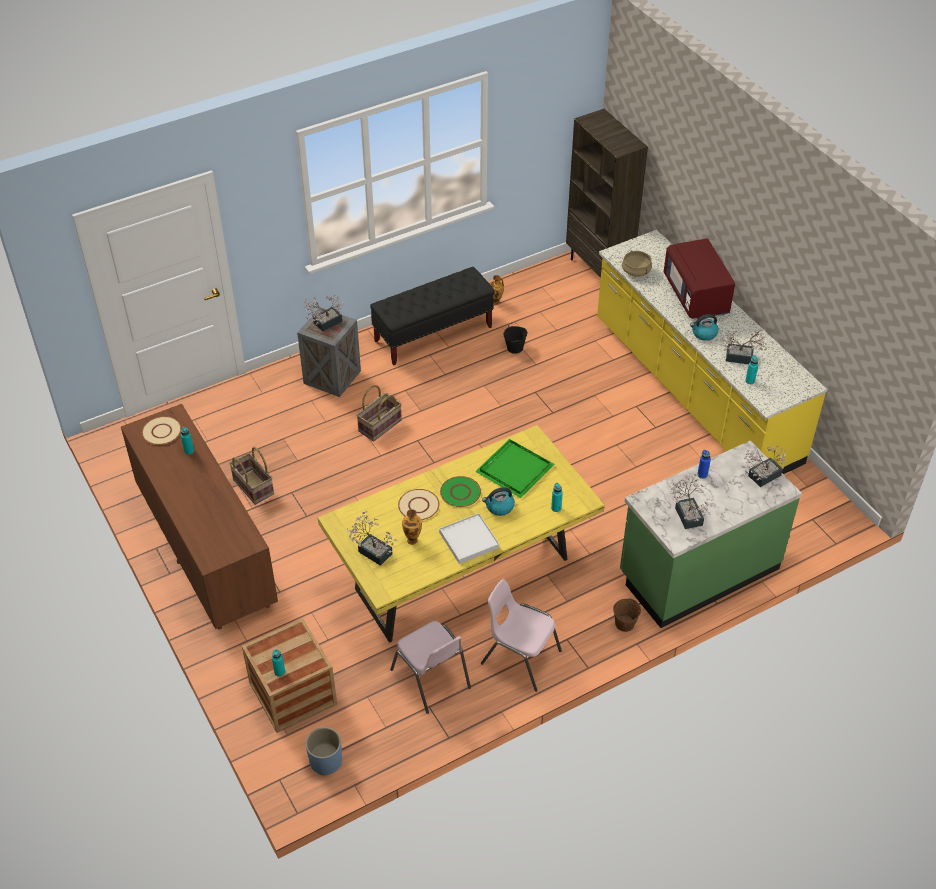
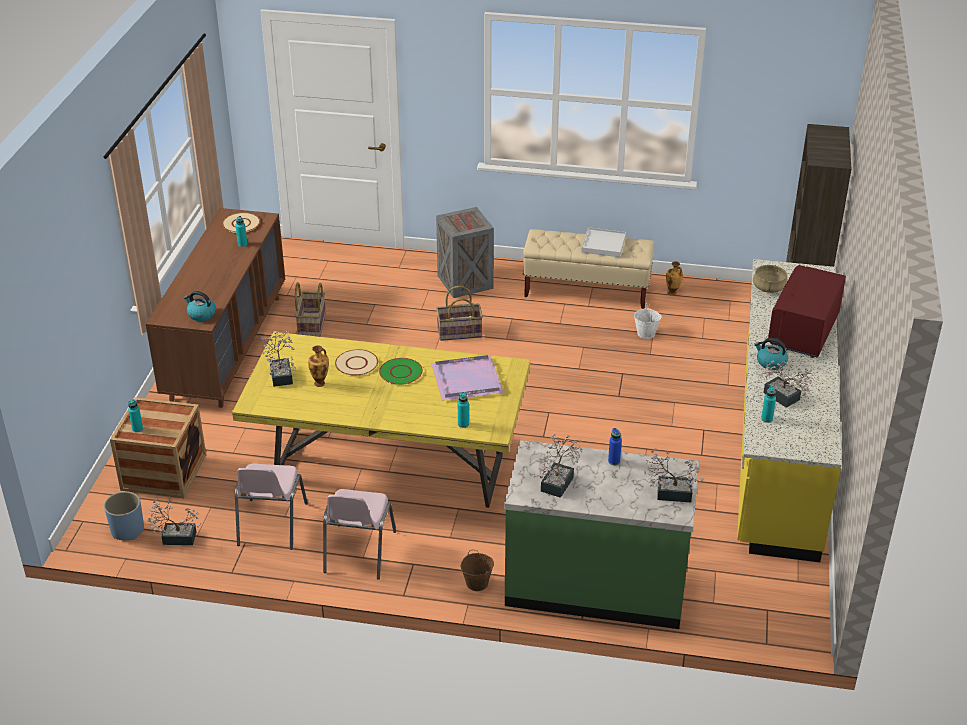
camera: 40 degrees right, 10 degrees down
potted plant [304,295,344,332] -> potted plant moved to [148,499,201,545]
black bench [370,267,494,366] -> beige bench [522,229,655,309]
white tray [439,513,499,564] -> white tray moved to [581,227,626,257]
green tray [475,439,555,498] -> purple tray [431,355,504,401]
pink chair [481,579,562,692] -> pink chair turned 150 degrees counterclockwise [323,489,396,580]
kettle [482,487,515,516] -> kettle moved to [184,291,216,321]
black bucket [503,323,527,354] -> white bucket [634,304,662,339]

